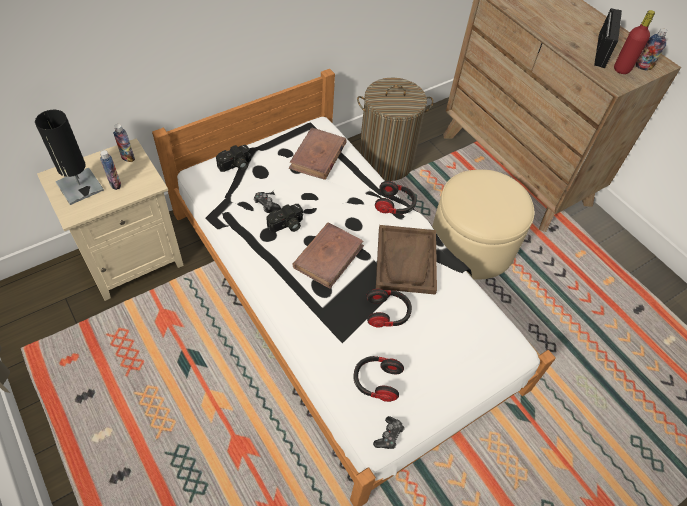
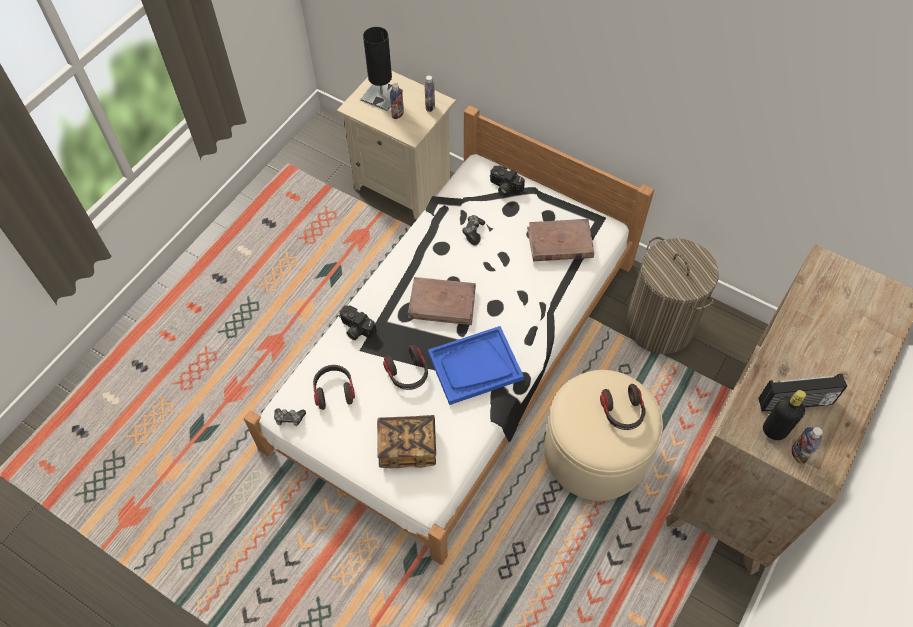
camera: 70 degrees right, 5 degrees up
camera [267,204,303,233] -> camera moved to [339,305,377,340]
headphones [375,181,416,214] -> headphones moved to [600,384,645,430]
brown tray [376,225,437,295] -> blue tray [428,326,524,405]
red bottle [614,10,655,74] -> black bottle [763,390,806,440]
none -> book [377,415,436,468]

